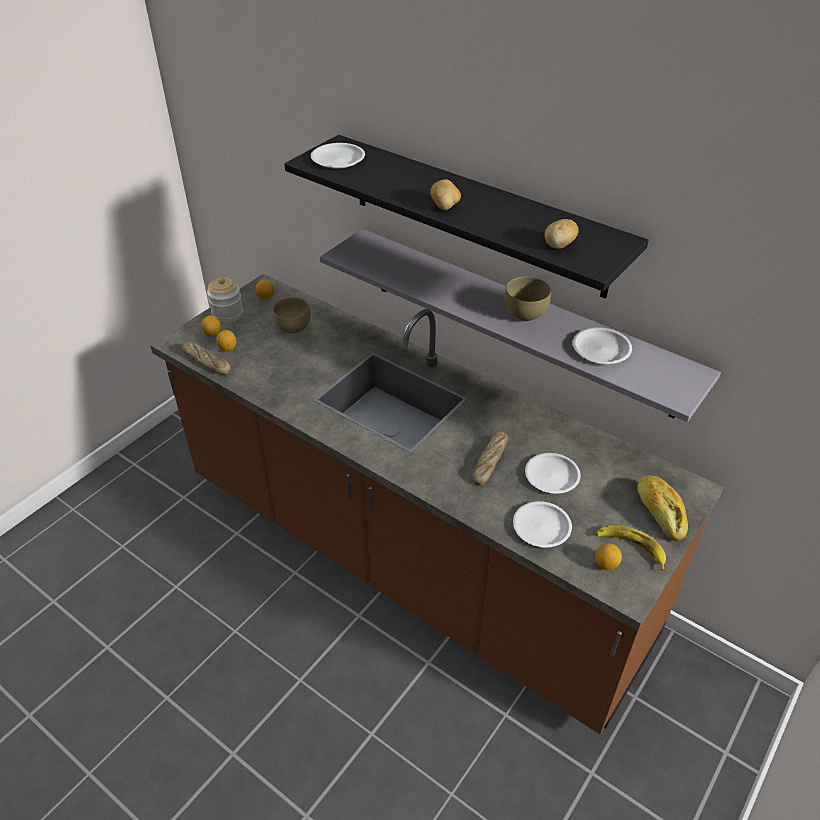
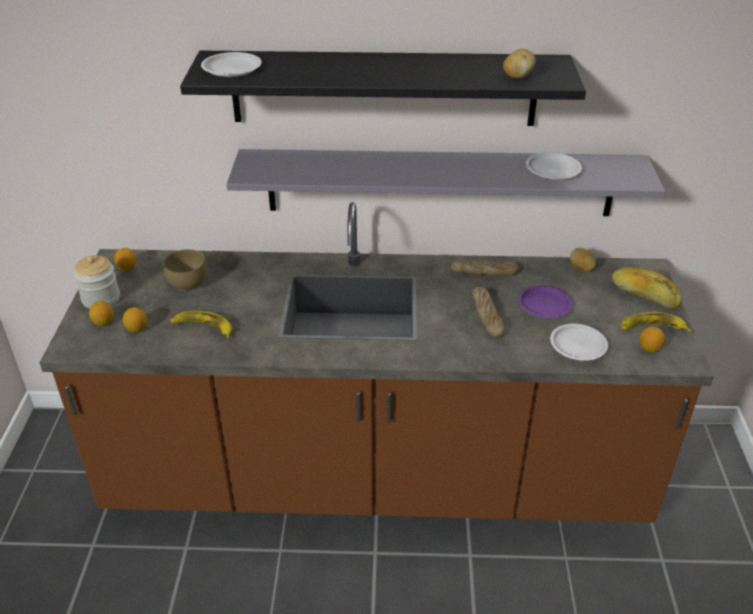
camera: 35 degrees left, 5 degrees down
bread [182,342,231,375] -> bread moved to [451,259,519,276]
potato [431,179,461,210] -> potato moved to [570,247,596,272]
brown bowl [504,277,551,322] -> none
white plate [525,453,581,494] -> purple plate [518,285,572,318]
none -> banana [170,310,232,339]

